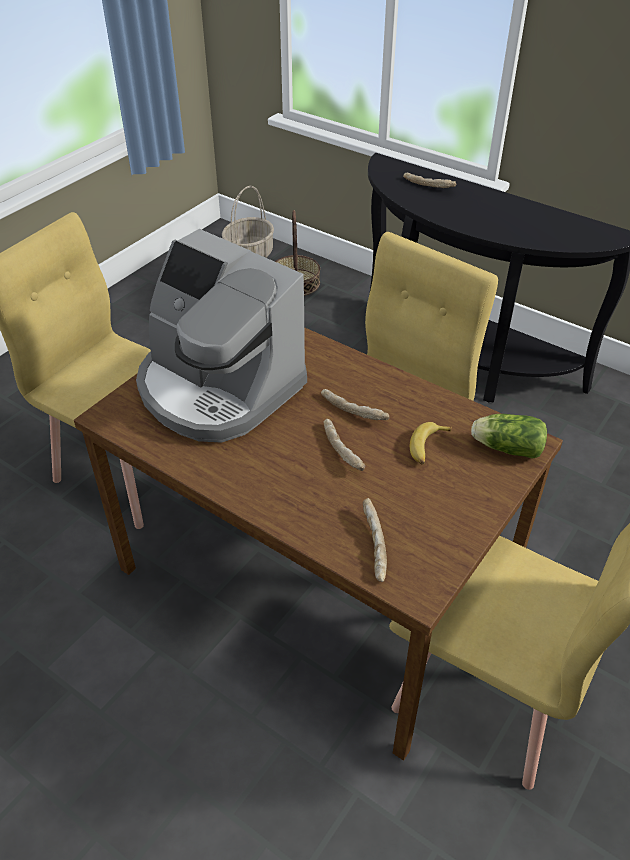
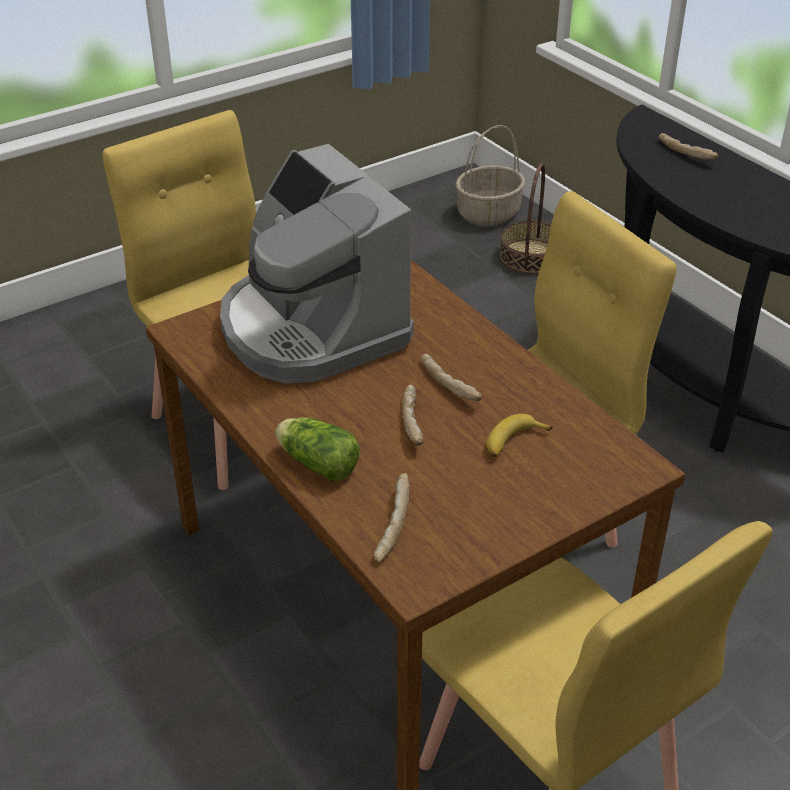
camera: 20 degrees right, 5 degrees down
lettuce [471,414,547,459] -> lettuce moved to [276,417,360,481]

